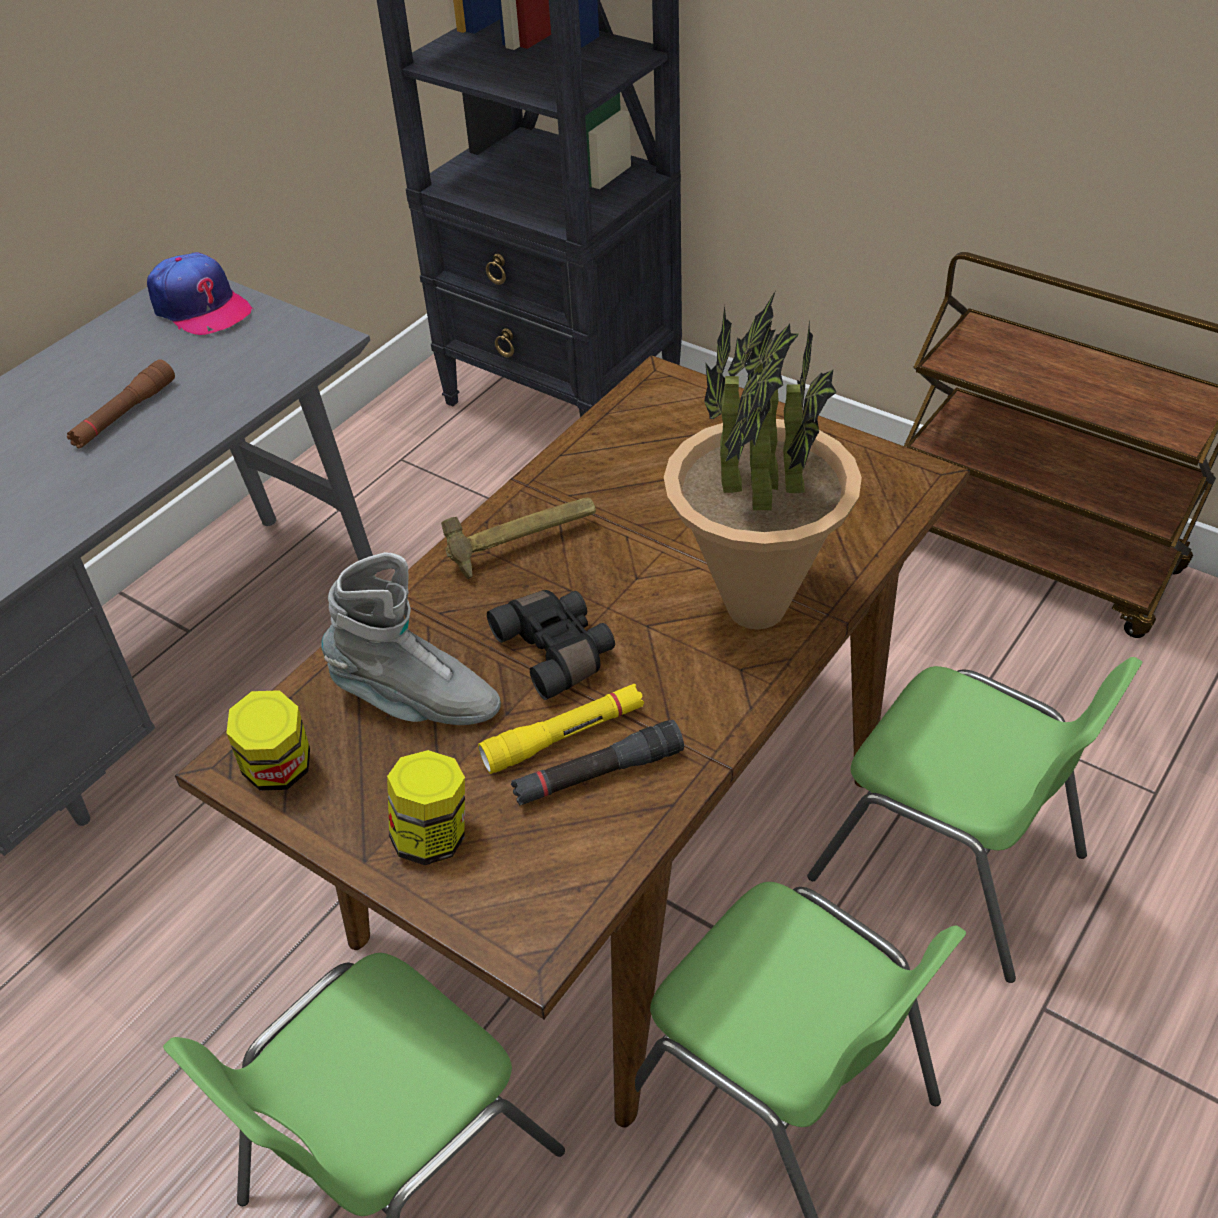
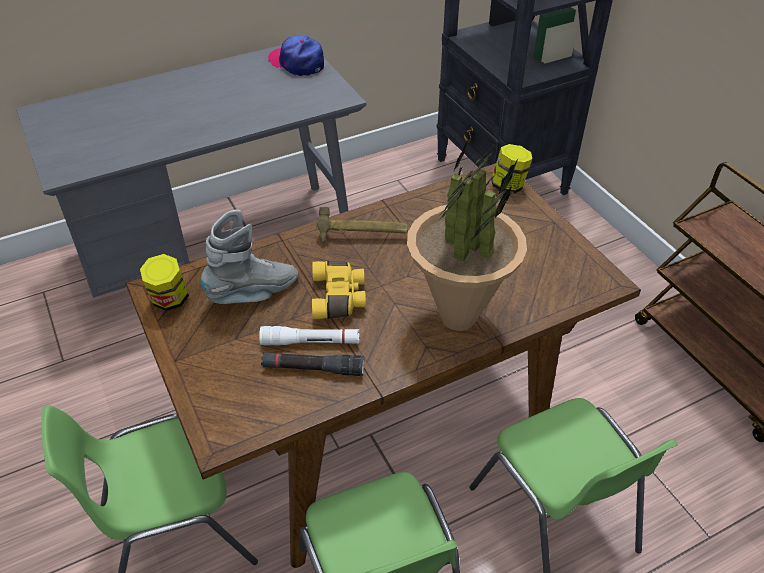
camera: 25 degrees right, 0 degrees up
brown flashlight [67,359,175,449] -> none
cap [147,252,253,335] -> cap turned 150 degrees clockwise [268,36,324,76]
grey boot [321,552,501,725] -> grey boot turned 75 degrees counterclockwise [200,210,298,304]
jar [387,750,465,865] -> jar moved to [492,144,532,194]
yellow flashlight [478,684,644,774] -> white flashlight [259,326,360,346]
black binoculars [487,590,615,700] -> yellow binoculars [312,261,366,319]

